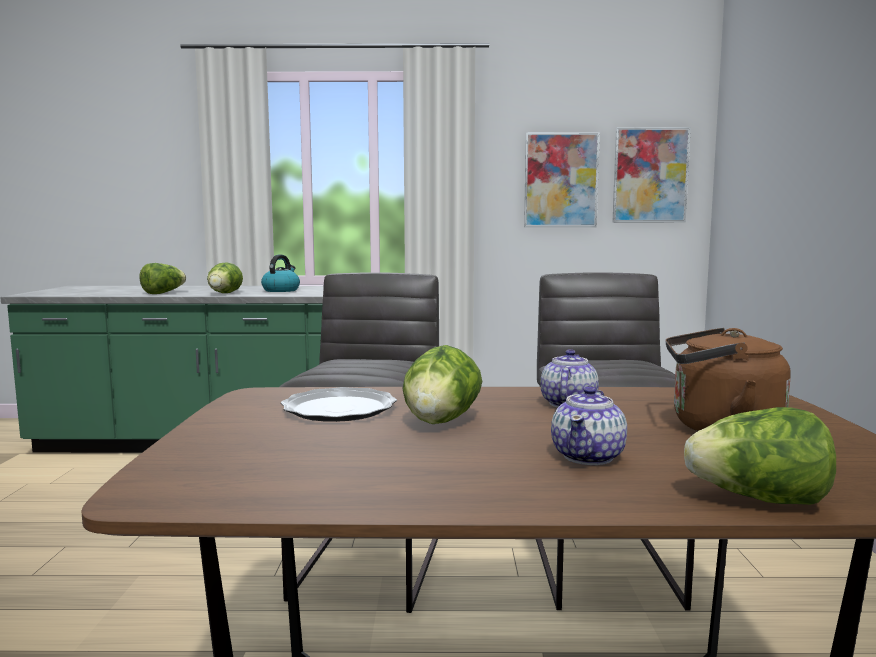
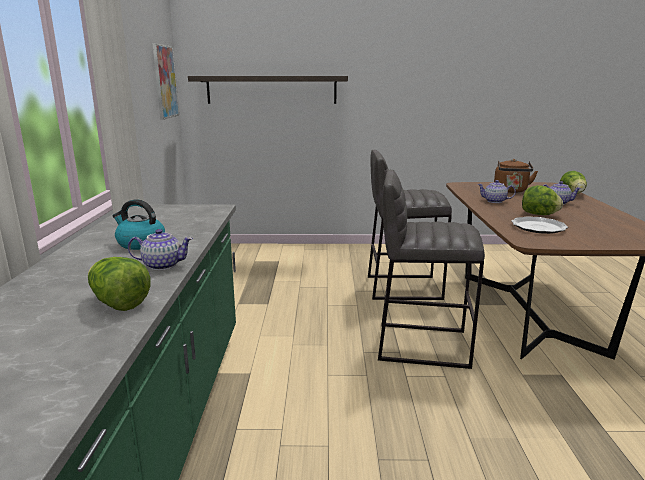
camera: 90 degrees left, 10 degrees up
lettuce [207,263,243,293] -> teapot [128,229,193,270]
picture [524,132,600,228] -> none
none -> shelf [188,76,348,104]

